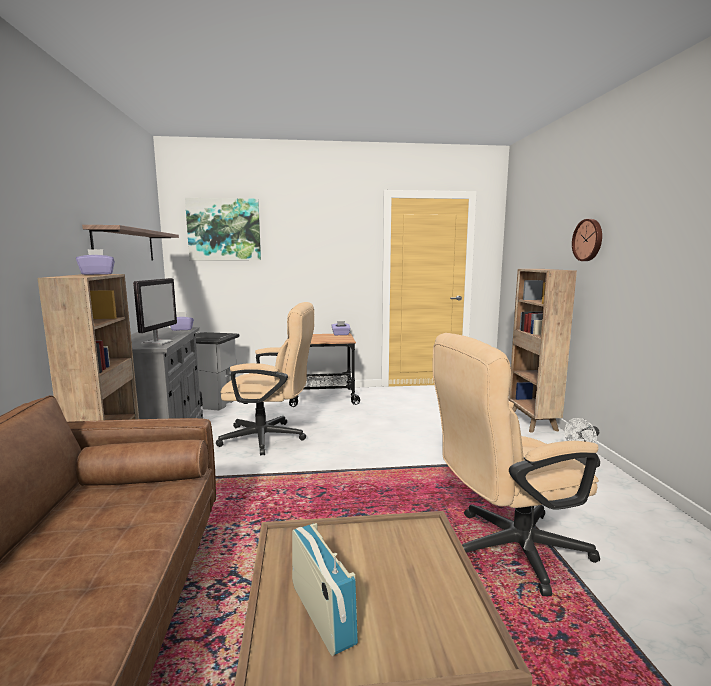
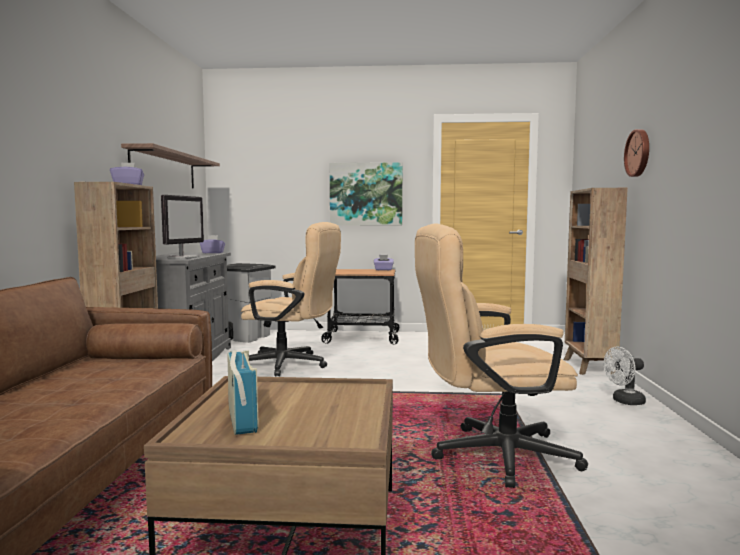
camera: 10 degrees right, 5 degrees down
picture [185,198,261,260] -> picture moved to [330,162,403,226]

